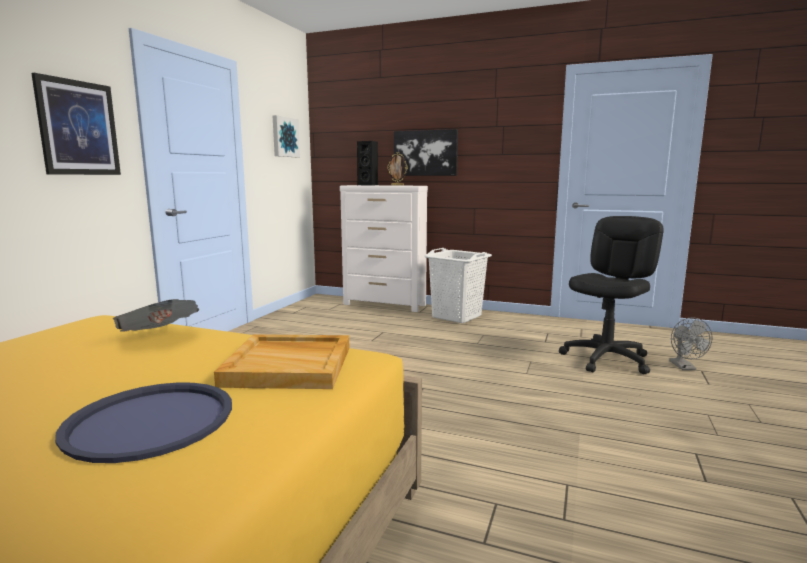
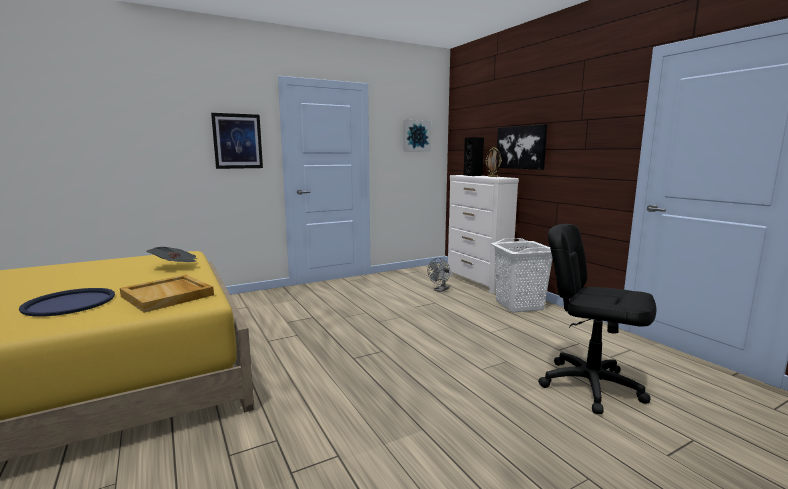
camera: 40 degrees right, 0 degrees up
black office chair [559,216,664,374] -> black office chair turned 135 degrees counterclockwise [538,224,656,414]
grey fan [669,317,713,370] -> grey fan moved to [428,258,450,292]

